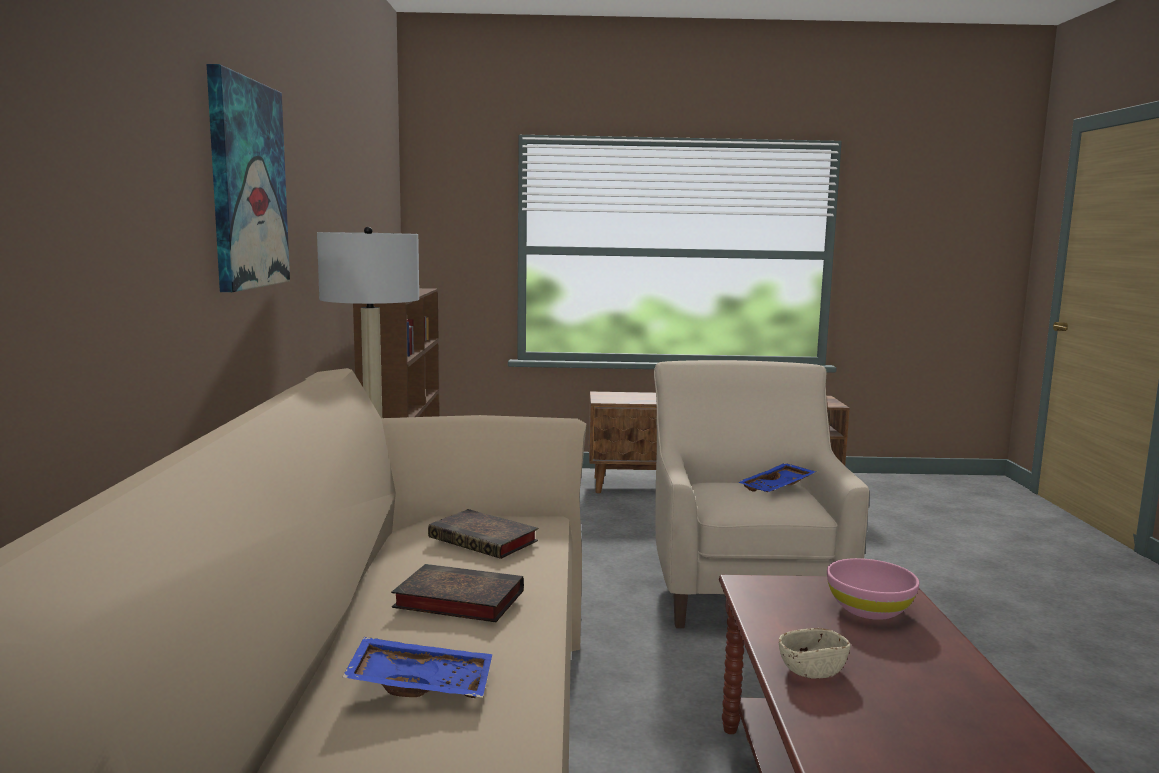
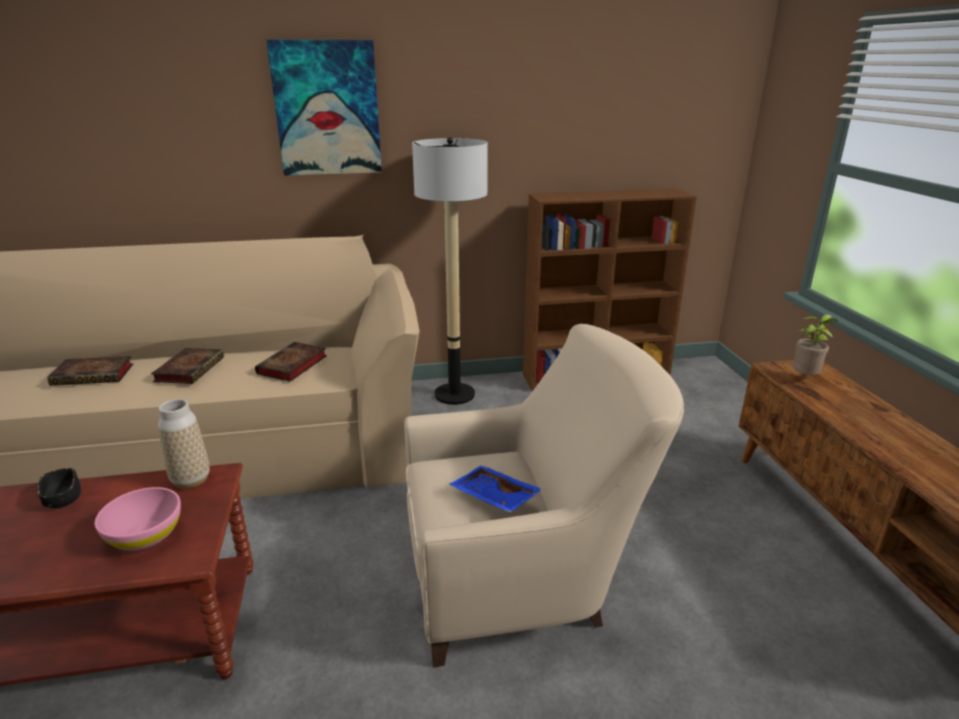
camera: 80 degrees right, 15 degrees up
blue tray [343,637,492,698] -> book [47,356,133,386]
beige bowl [779,628,850,679] -> black bowl [37,468,81,508]
none -> vase [158,399,210,489]
none -> potted plant [793,314,838,375]

